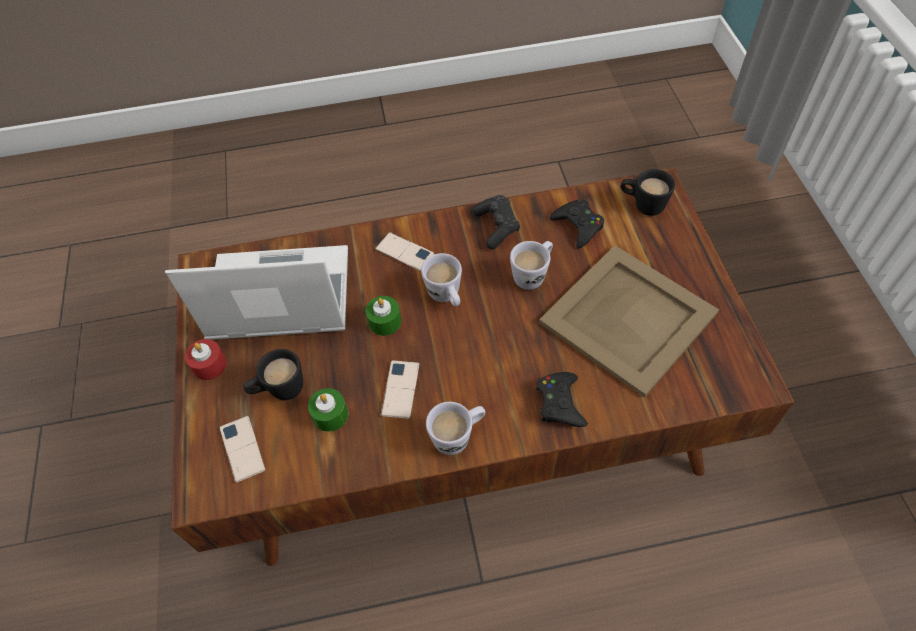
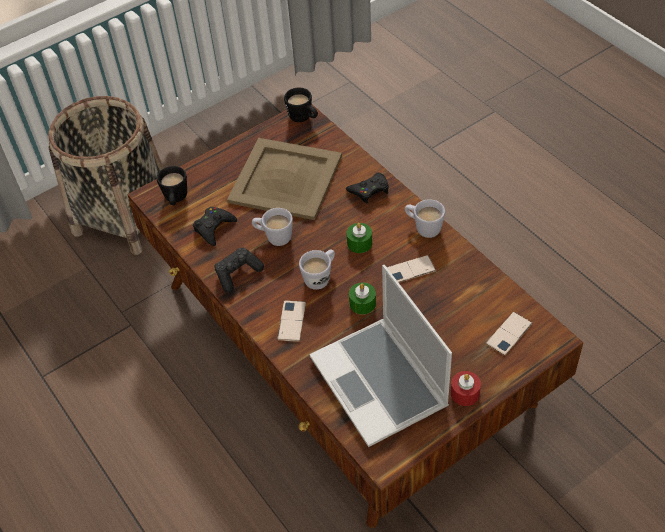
camera: 115 degrees left, 5 degrees down
black mug [243,349,303,400] -> black mug moved to [284,87,318,122]
green candle [308,388,348,432] -> green candle moved to [347,223,372,253]
none -> basket [48,96,164,255]

